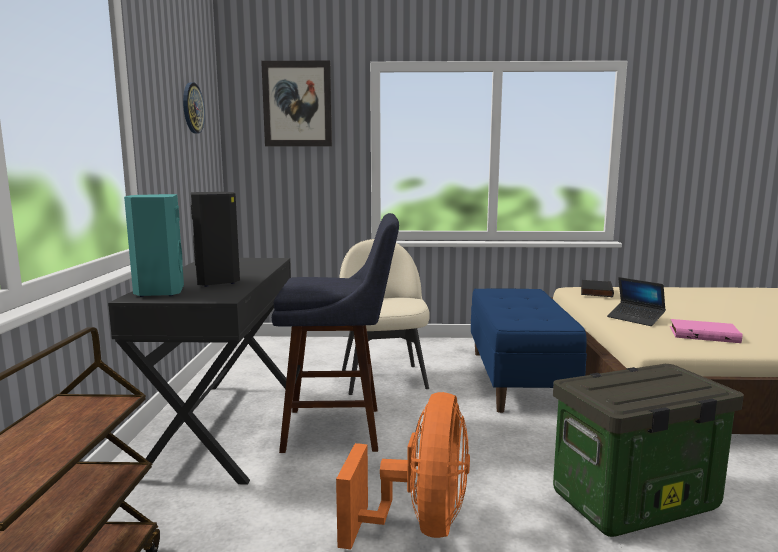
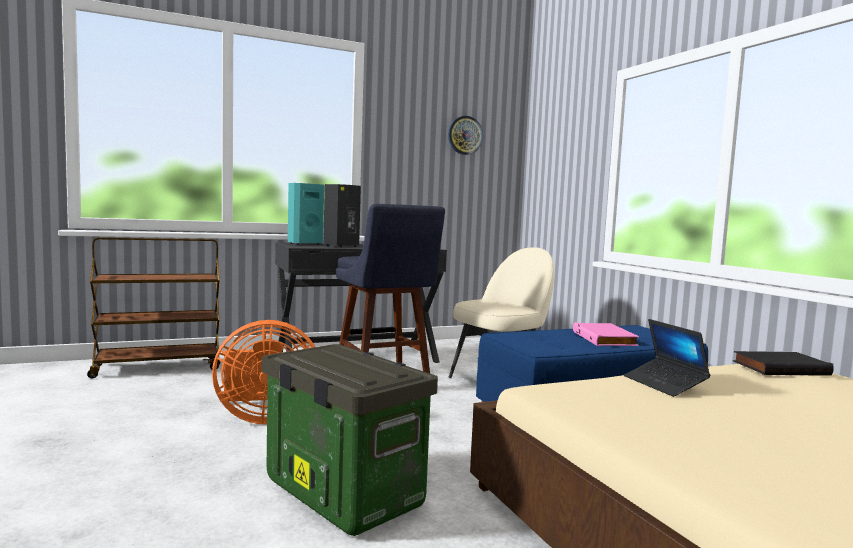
camera: 65 degrees right, 5 degrees down
picture [261,60,332,146] -> none
laptop [607,277,666,326] -> laptop turned 45 degrees counterclockwise [624,319,711,397]
pink book [670,319,742,343] -> pink book moved to [573,322,639,346]

